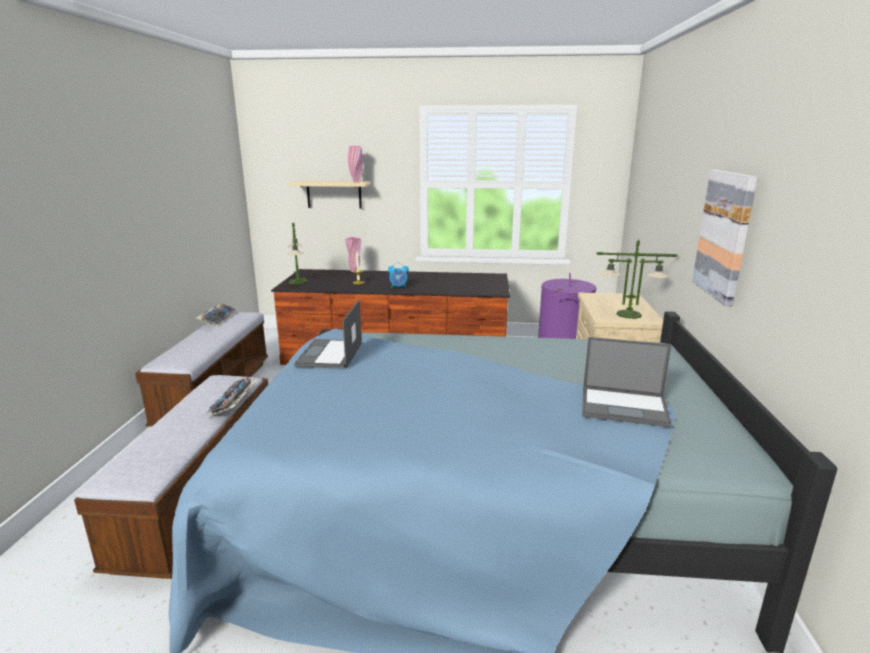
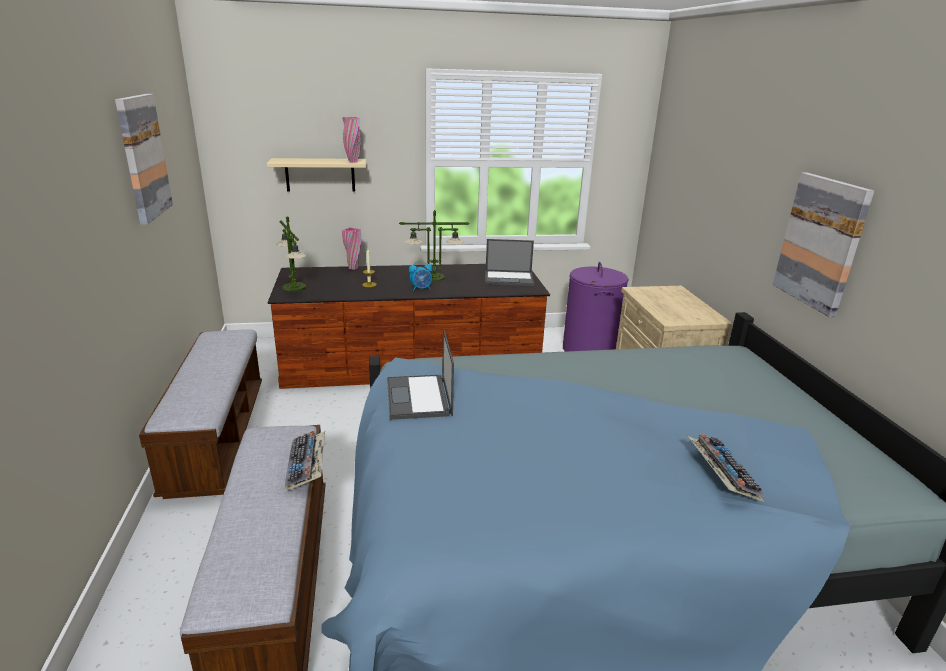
camera: 15 degrees left, 5 degrees up
keyboard [196,304,236,327] -> keyboard moved to [688,434,766,502]
laptop [582,337,672,428] -> laptop moved to [485,239,534,286]
table lamp [596,239,678,319] -> table lamp moved to [399,210,470,281]
none -> picture [115,94,173,225]

